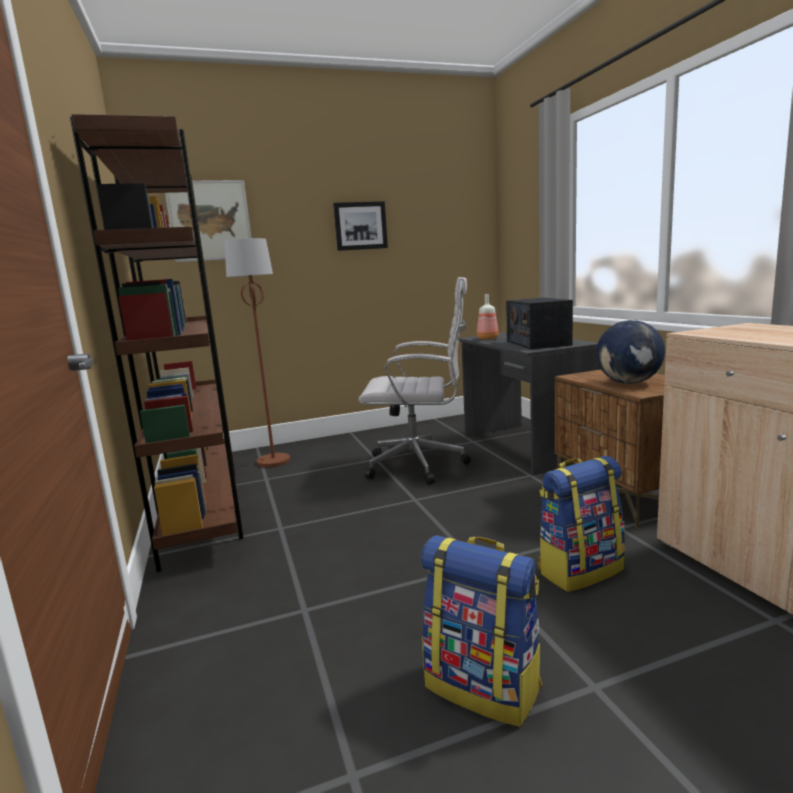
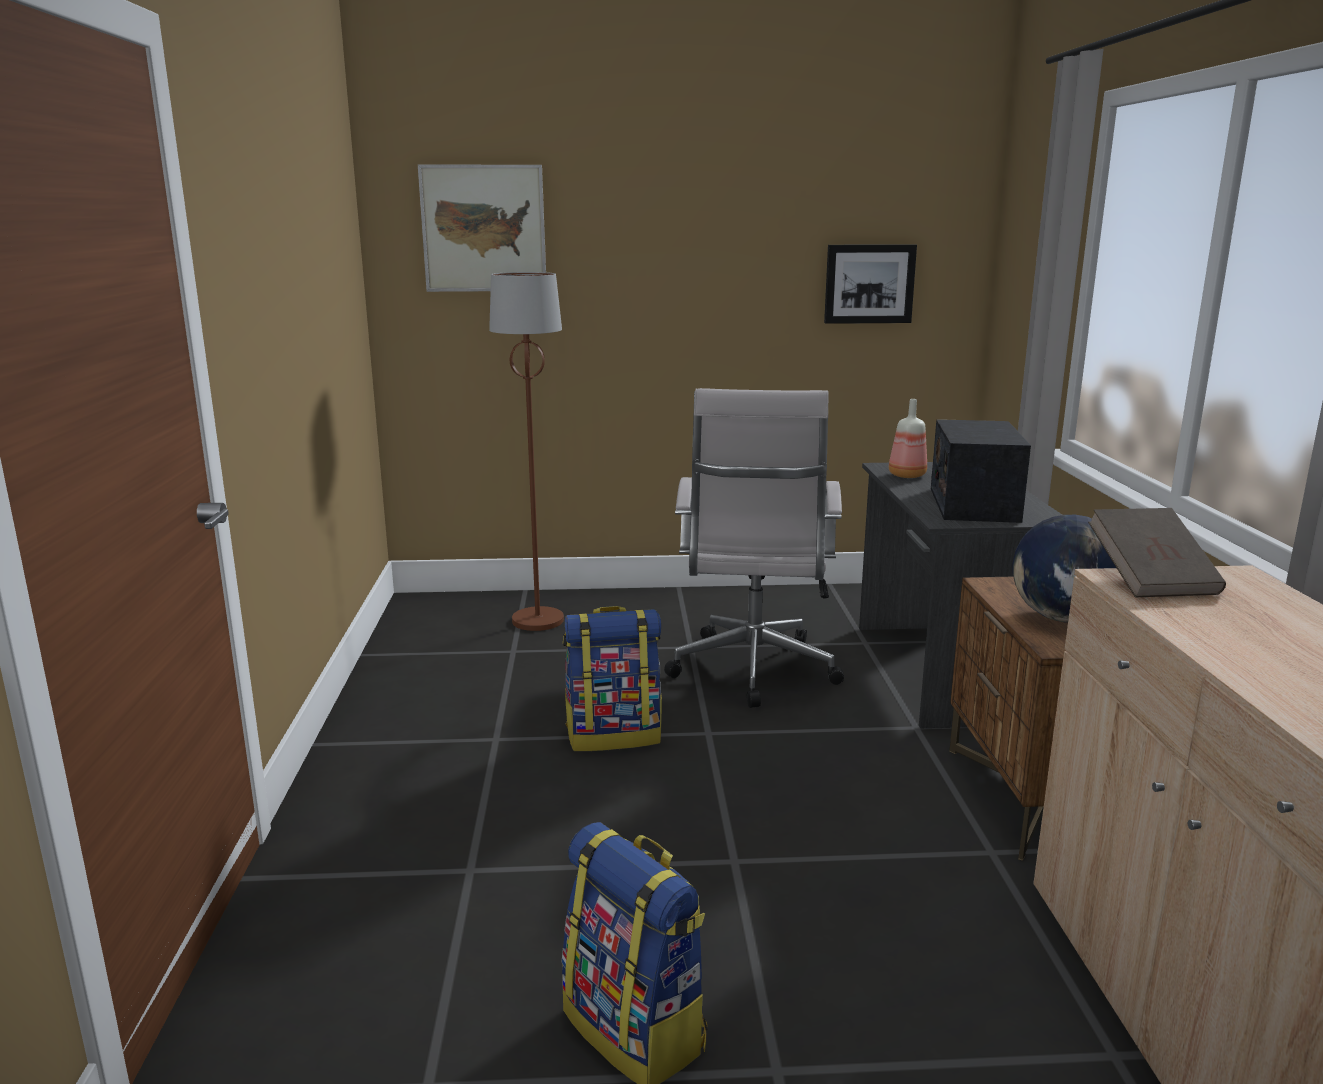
camera: 15 degrees right, 5 degrees up
brown bookcase [70,114,244,572] -> none
picture [333,201,388,251] -> picture moved to [824,244,917,324]
white office chair [359,277,471,485] -> white office chair turned 75 degrees clockwise [664,388,844,708]
backpack [538,456,625,592] -> backpack moved to [563,606,662,751]
none -> brown book [1088,508,1226,598]

